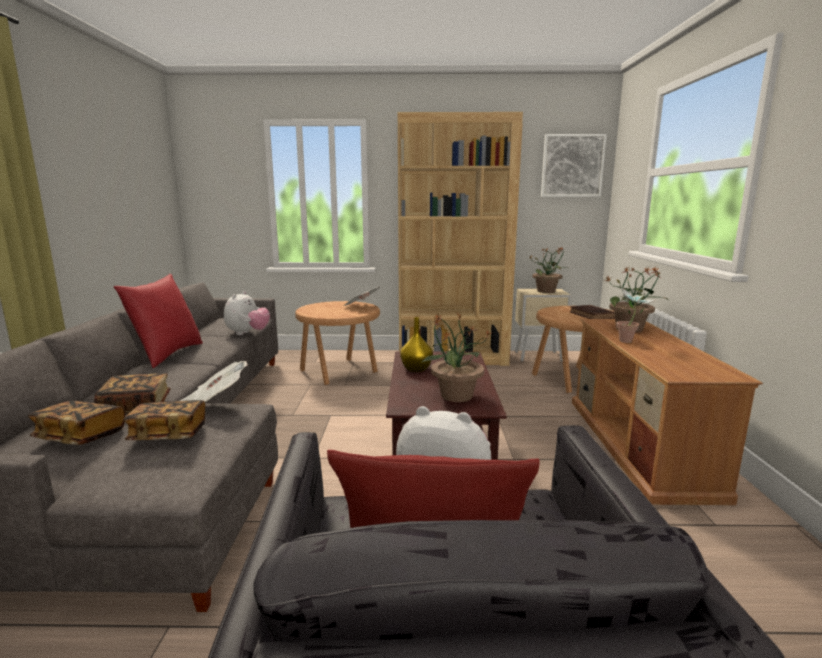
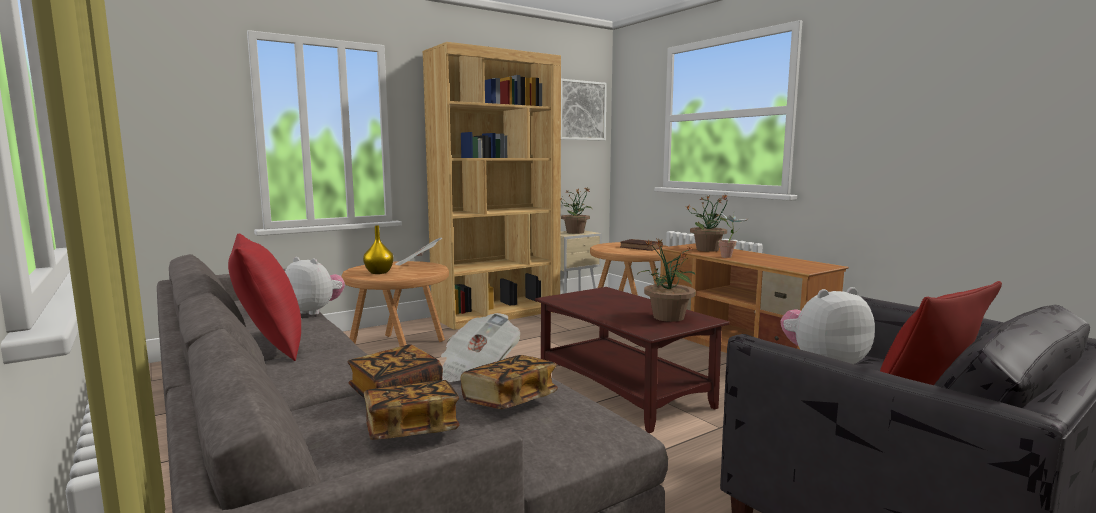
camera: 35 degrees left, 5 degrees down
plush toy [224,291,270,335] -> plush toy turned 45 degrees counterclockwise [285,257,345,315]
yellow vase [400,317,433,372] -> yellow vase moved to [363,226,394,274]

